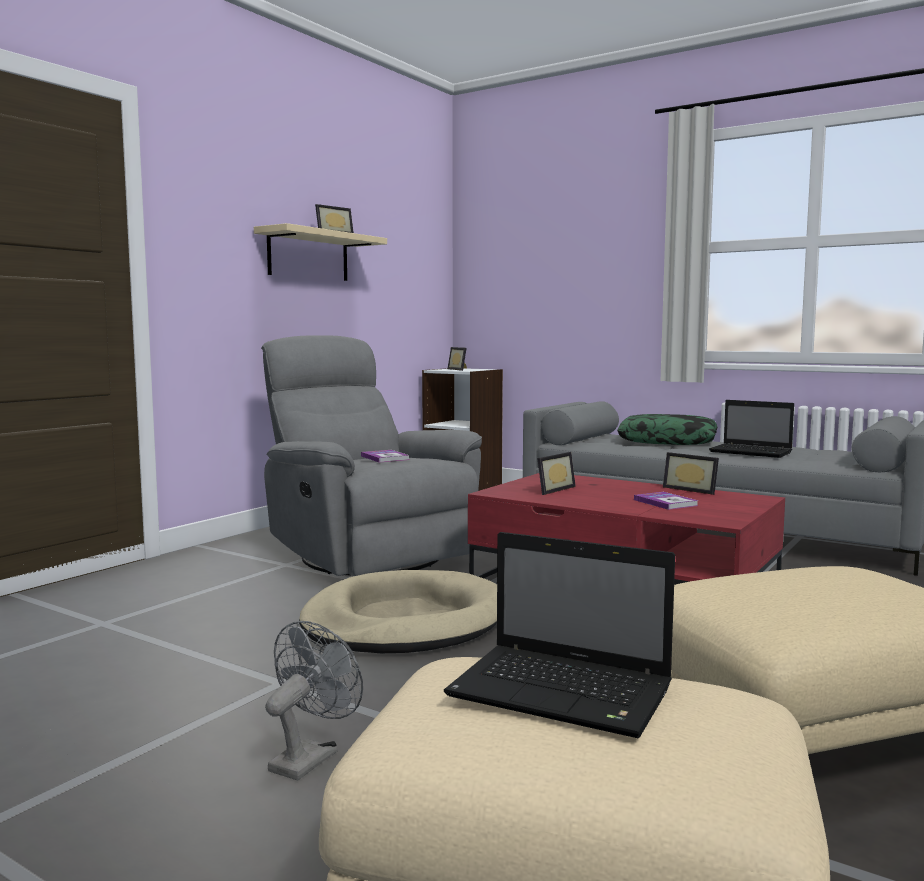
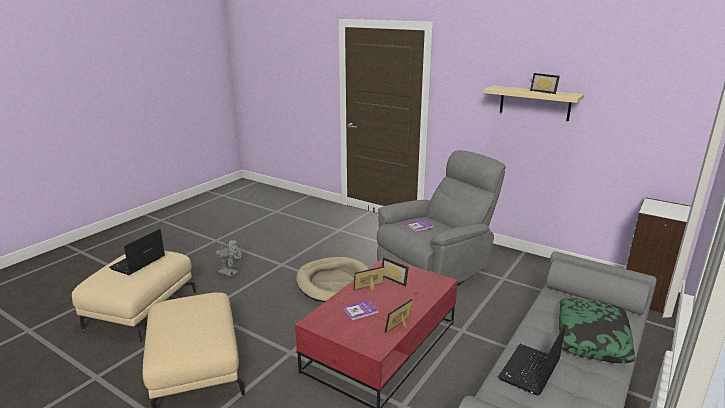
camera: 90 degrees right, 15 degrees up
picture frame [447,347,467,371] -> picture frame moved to [354,266,385,291]

